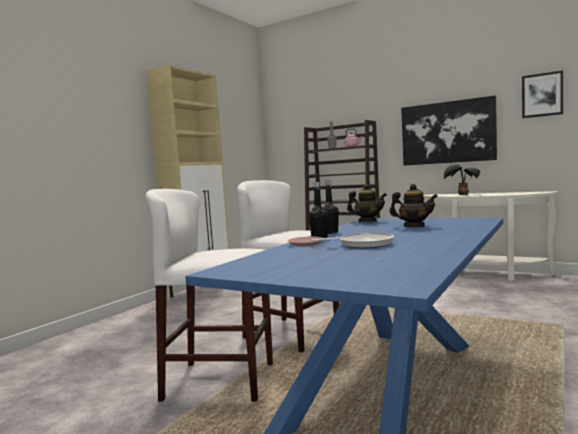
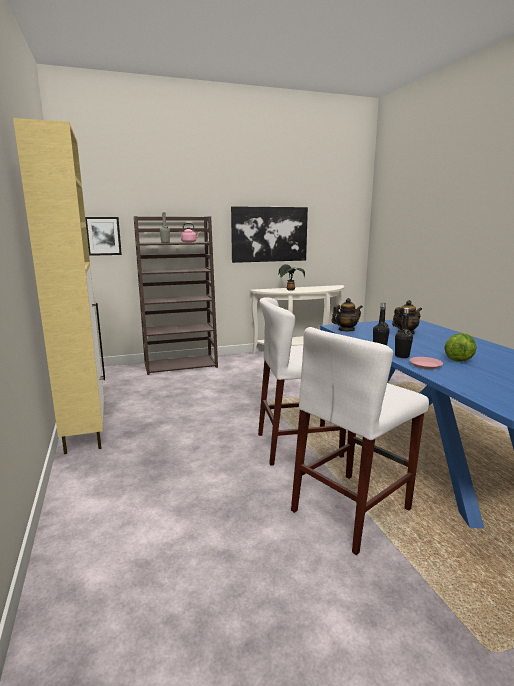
camera: 50 degrees left, 10 degrees up
frying pan [311,233,394,248] -> lettuce [444,333,477,362]
picture [522,70,563,118] -> picture moved to [85,217,122,256]

